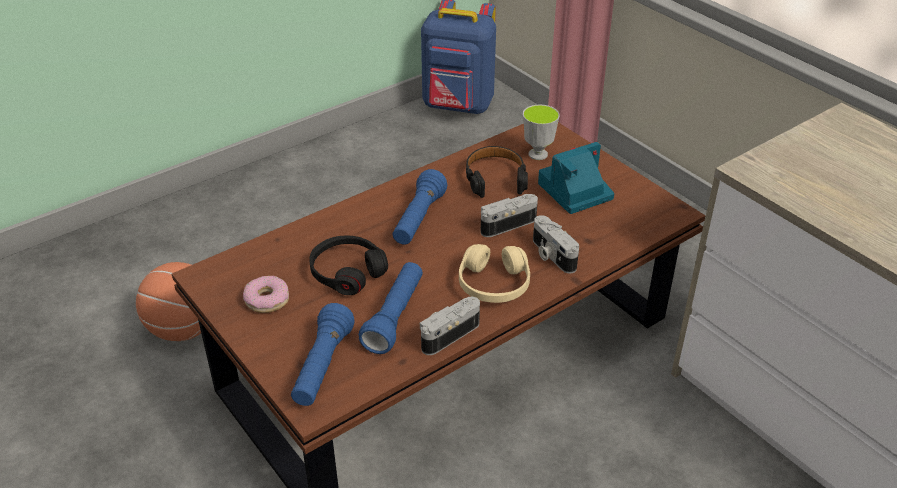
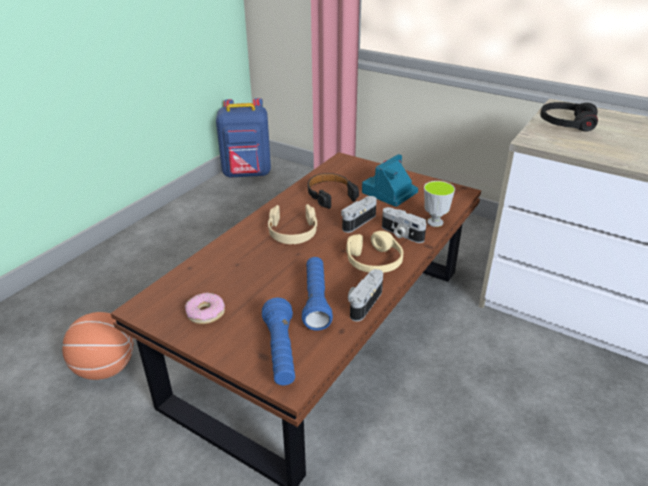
camera: 20 degrees left, 5 degrees down
black headphones [309,236,388,295] -> black headphones moved to [540,102,598,132]
blue flashlight [393,169,447,245] -> beige headphones [268,204,317,244]
cup [523,105,560,160] -> cup moved to [424,181,455,227]

